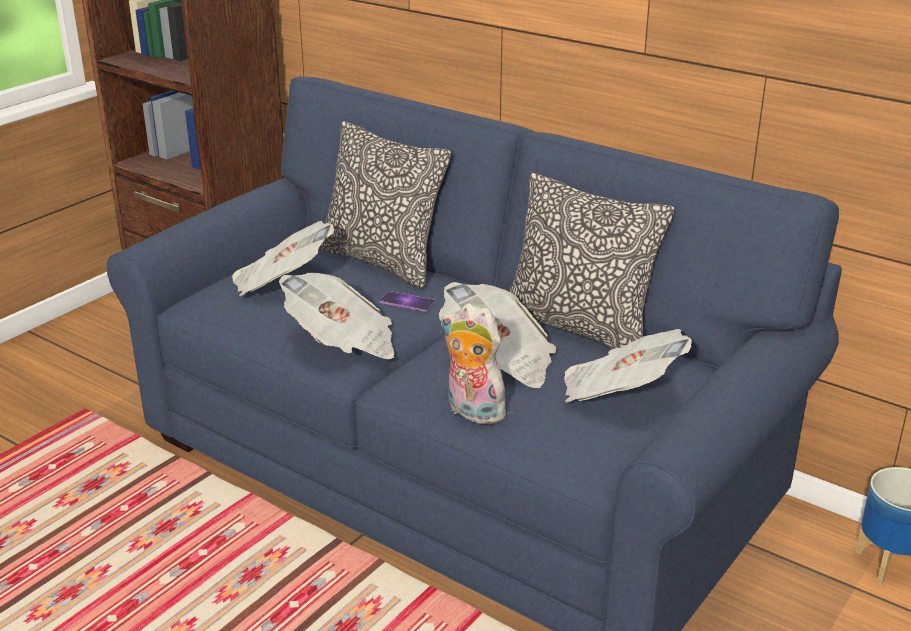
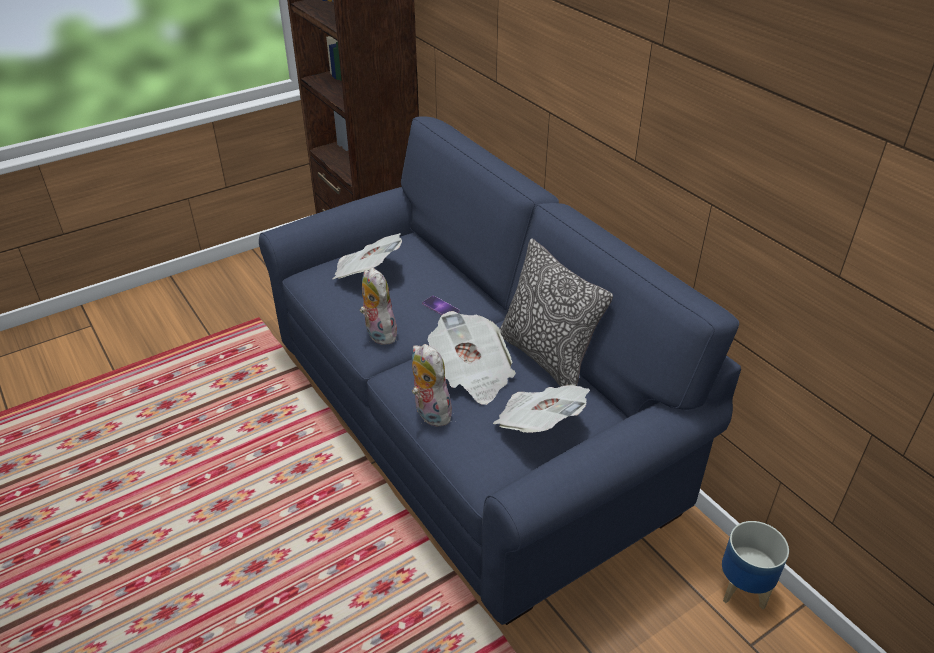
camera: 20 degrees right, 10 degrees up
newspaper [279,273,394,359] -> plush toy [360,268,399,345]
pillow [319,121,451,288] -> none

